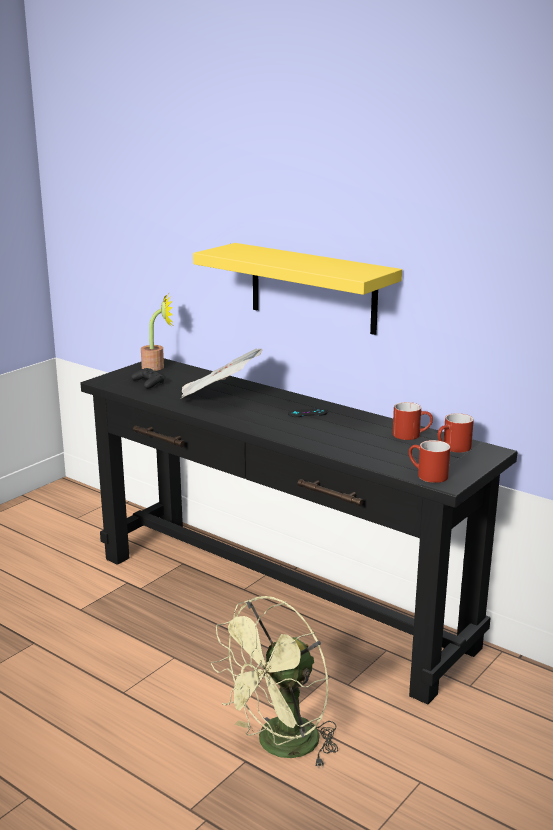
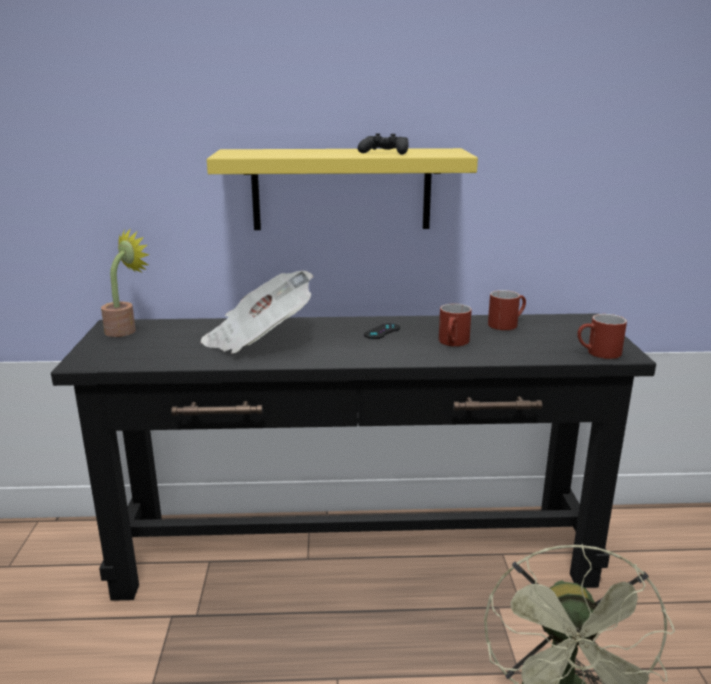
camera: 40 degrees left, 0 degrees up
black game controller [131,368,164,389] -> black game controller moved to [358,133,409,155]
red mug [438,413,474,453] -> red mug moved to [439,304,472,347]

